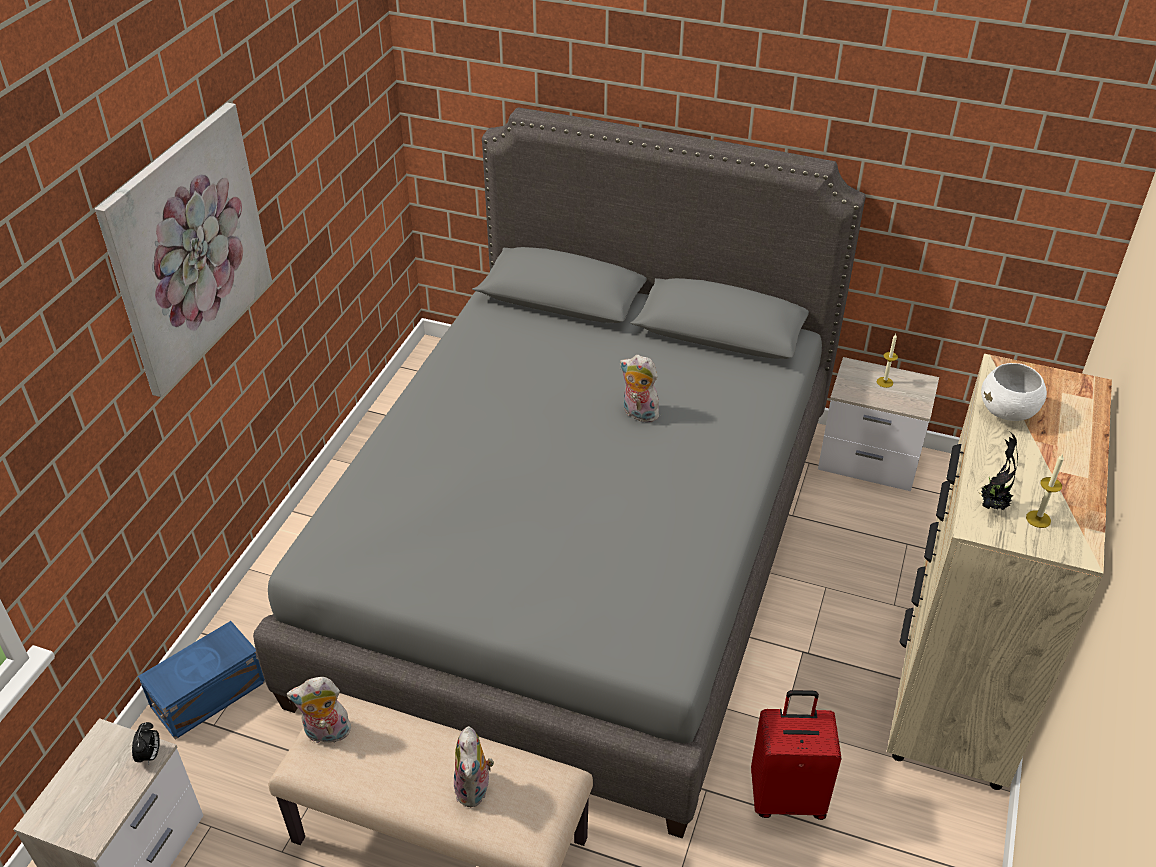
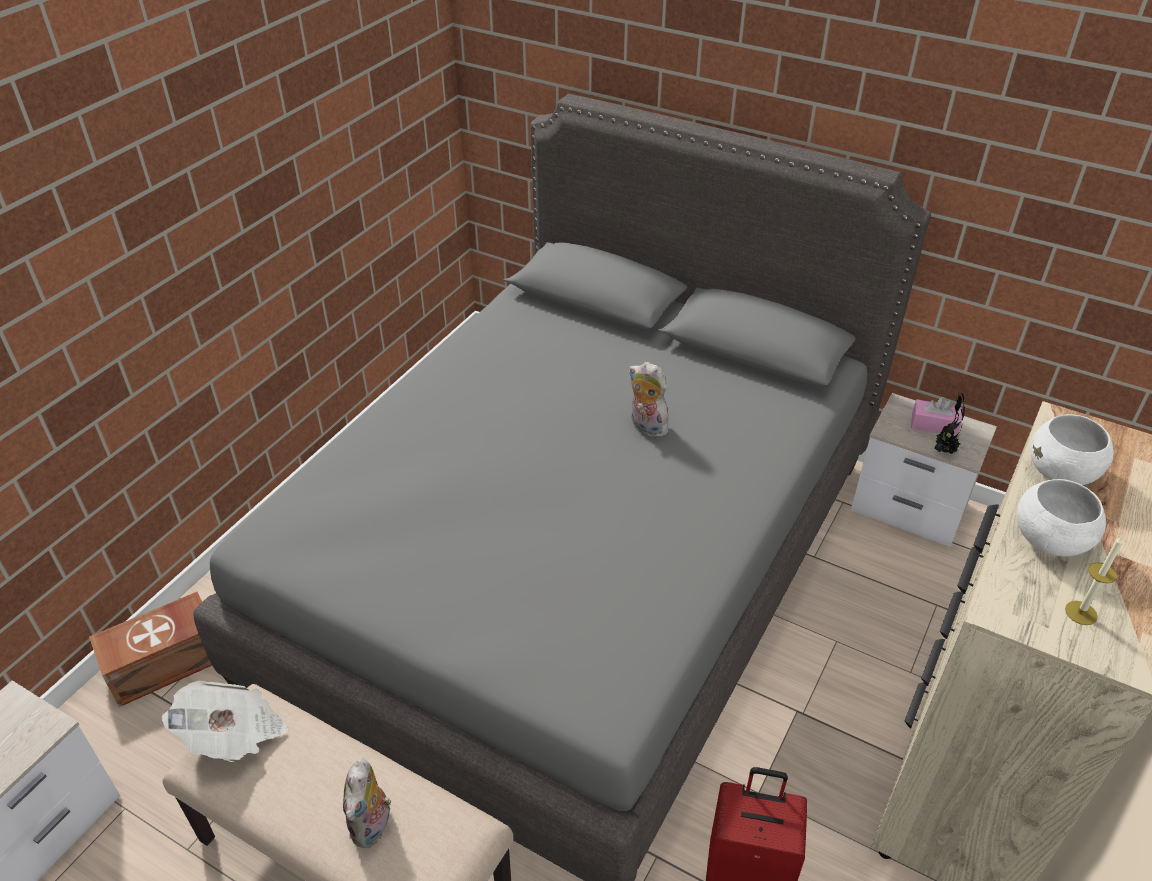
camera: 10 degrees right, 0 degrees up
picture [95,103,272,397] -> none
alarm clock [132,722,160,765] -> none
blue storage box [138,621,265,740] -> brown storage box [89,592,212,707]
plush toy [287,677,353,743] -> newspaper [162,681,288,762]
candle [877,334,898,388] -> pink tissue box [911,397,962,436]
potted plant [981,430,1018,510] -> potted plant moved to [934,389,965,454]
none -> white bowl [1017,479,1106,556]

